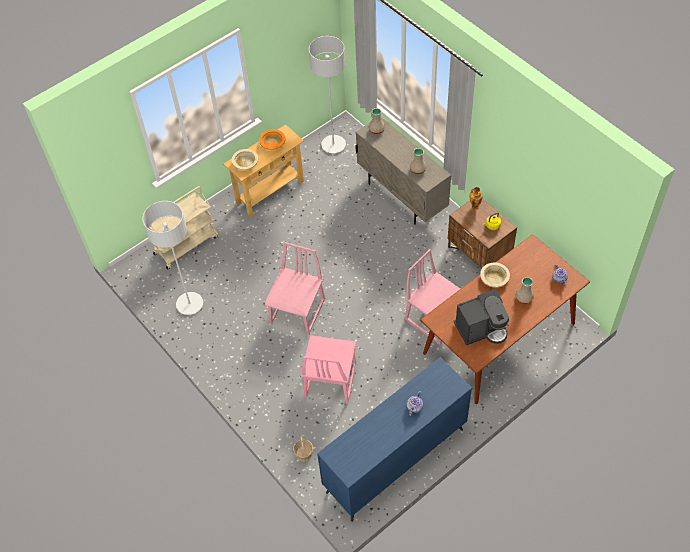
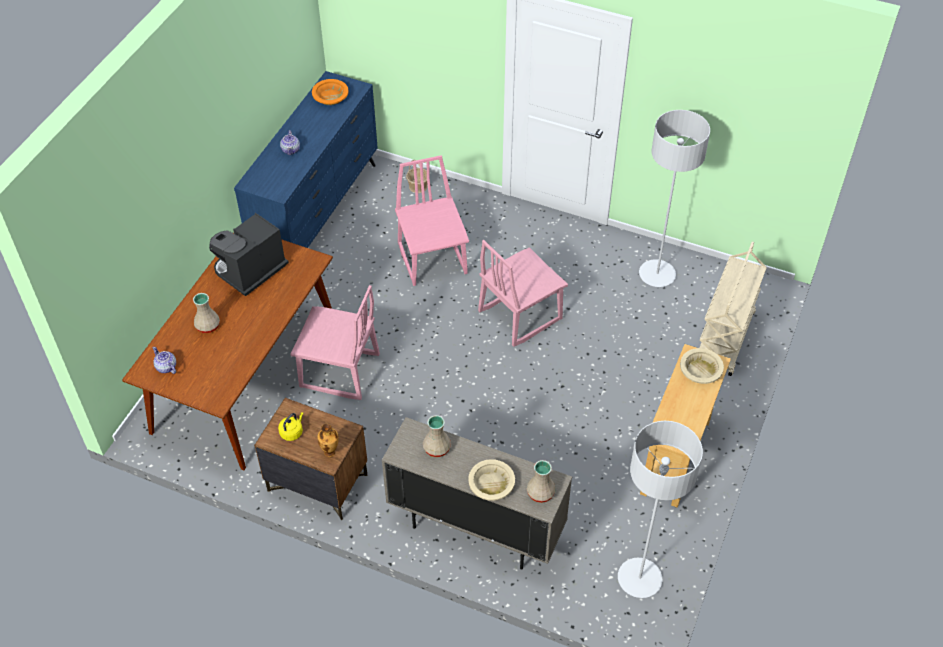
camera: 150 degrees right, 5 degrees down
orange bowl [259,129,285,150] -> orange bowl moved to [312,79,349,105]
pink chair [264,242,325,335] -> pink chair turned 60 degrees clockwise [478,240,568,347]
beige bowl [480,262,510,288] -> beige bowl moved to [468,459,515,501]

